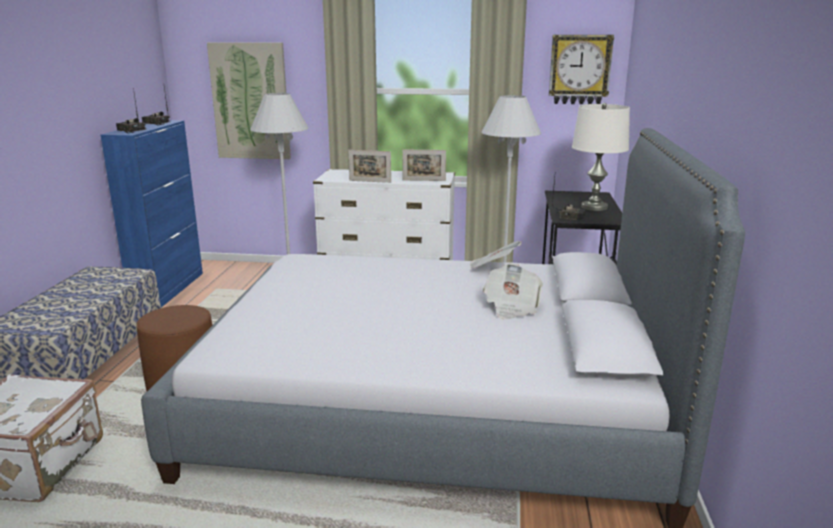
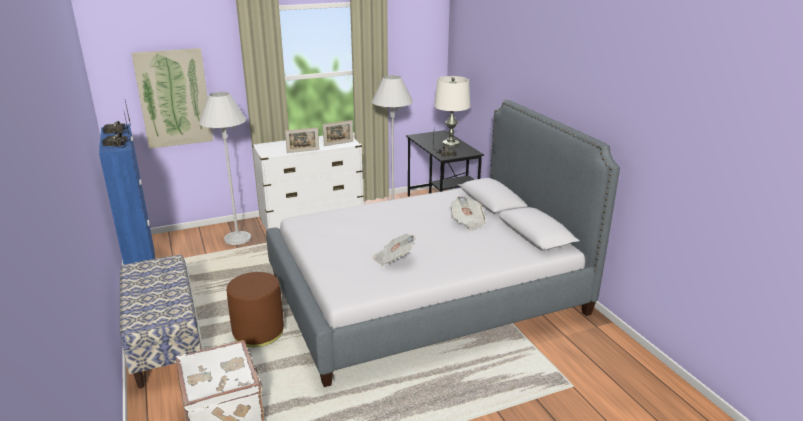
camera: 30 degrees left, 5 degrees up
newspaper [470,241,522,269] -> newspaper moved to [372,234,416,266]
wall clock [549,35,614,104] -> none

